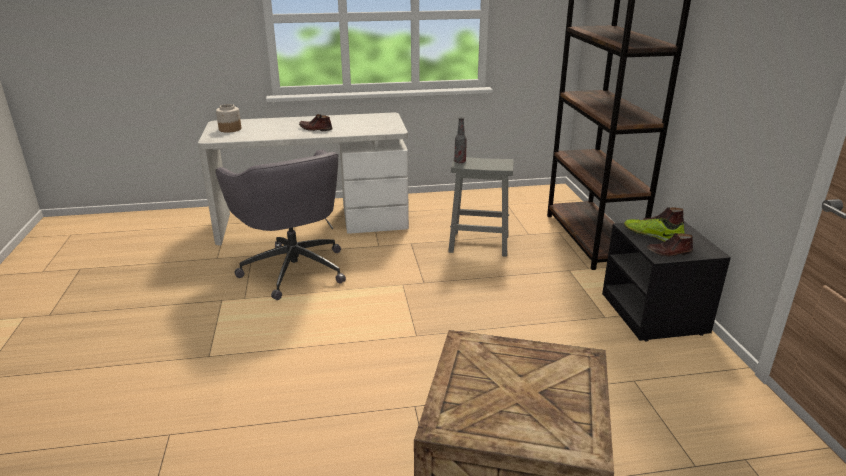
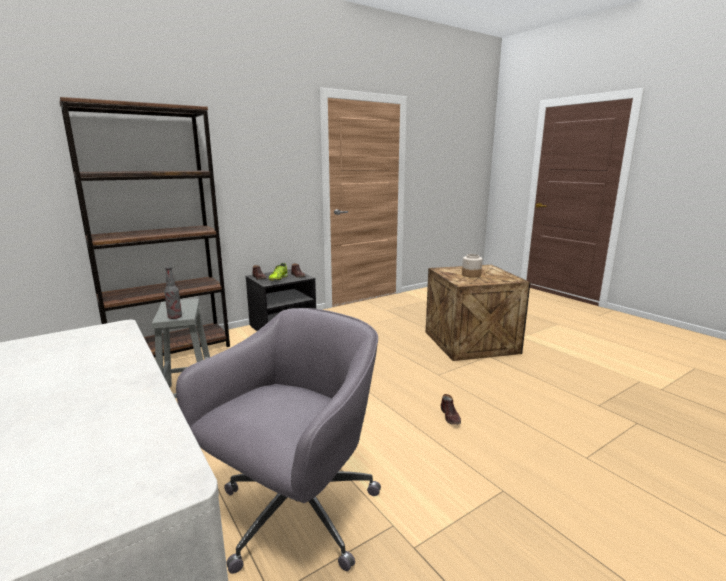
camera: 115 degrees left, 10 degrees down
jar [216,104,241,133] -> jar moved to [462,254,482,278]
brown shoe [299,114,332,131] -> brown shoe moved to [441,394,461,425]

